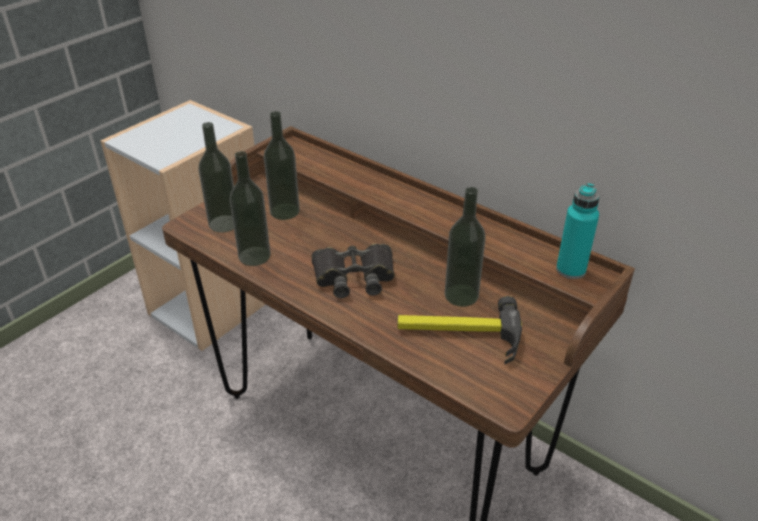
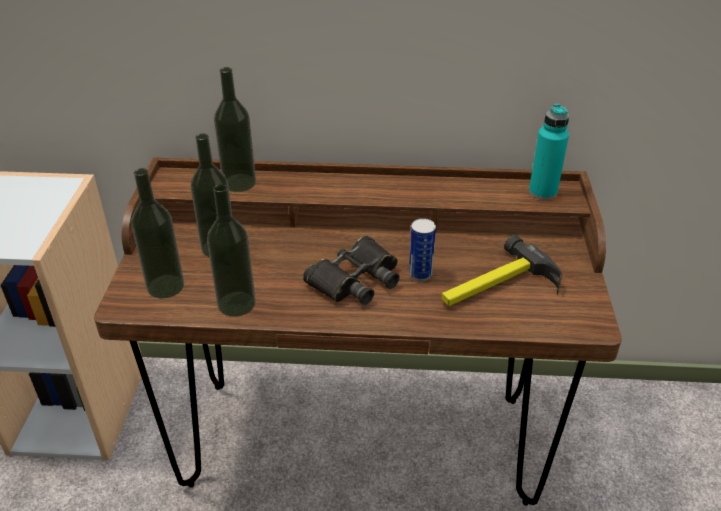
camera: 35 degrees left, 0 degrees up
bottle [444,187,486,307] -> bottle moved to [214,67,256,192]
none -> can [409,218,436,281]

